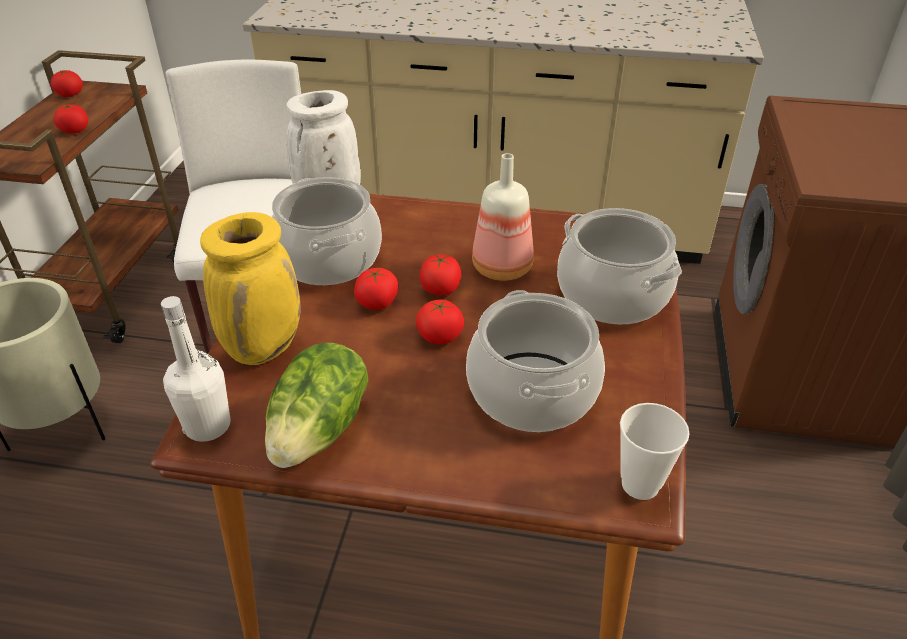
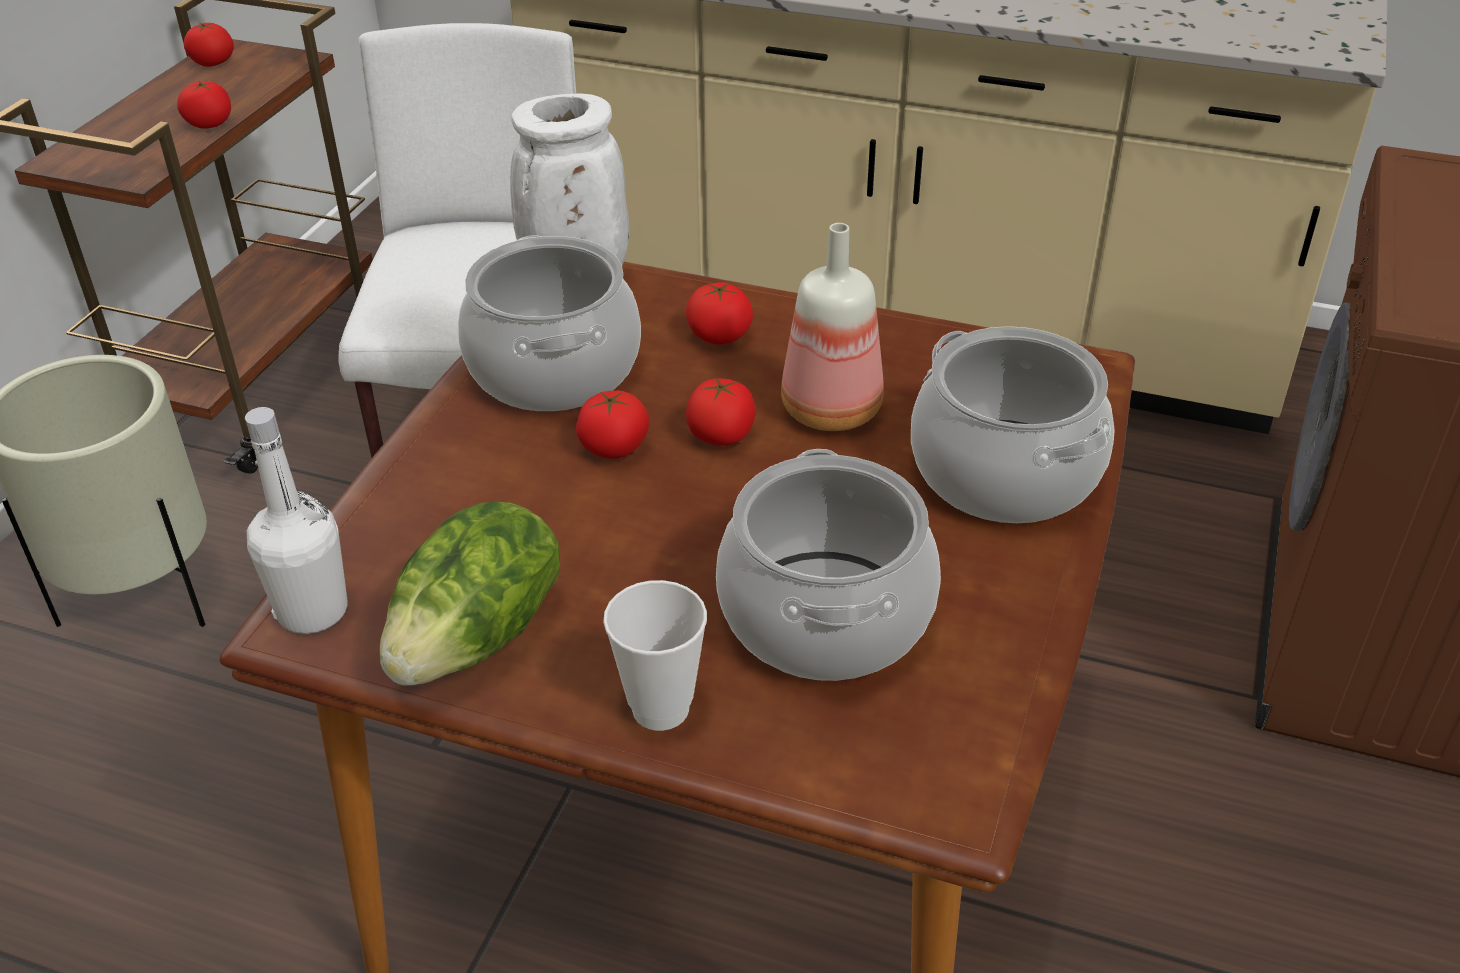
camera: 10 degrees right, 0 degrees up
yellow vase [200,212,300,365] -> none
tomato [416,299,464,344] -> tomato moved to [686,282,753,345]
cup [620,403,690,500] -> cup moved to [603,580,707,731]

